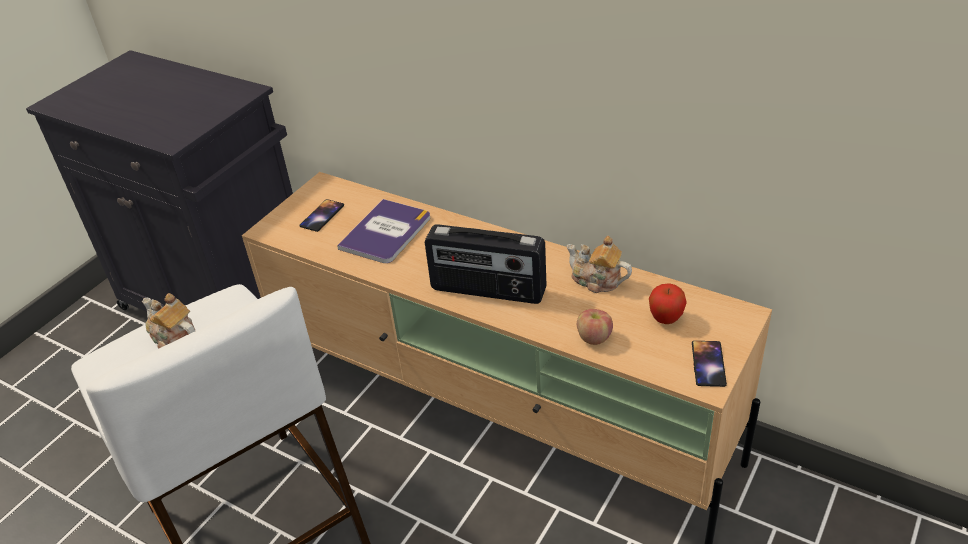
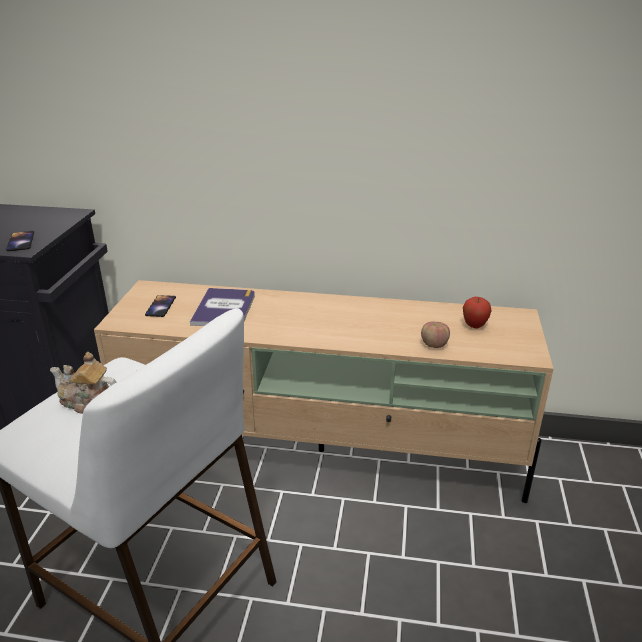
camera: 25 degrees left, 10 degrees down
radio [425,224,547,304] -> none
teapot [567,236,632,293] -> none
phone [692,341,727,387] -> phone moved to [6,231,34,251]

